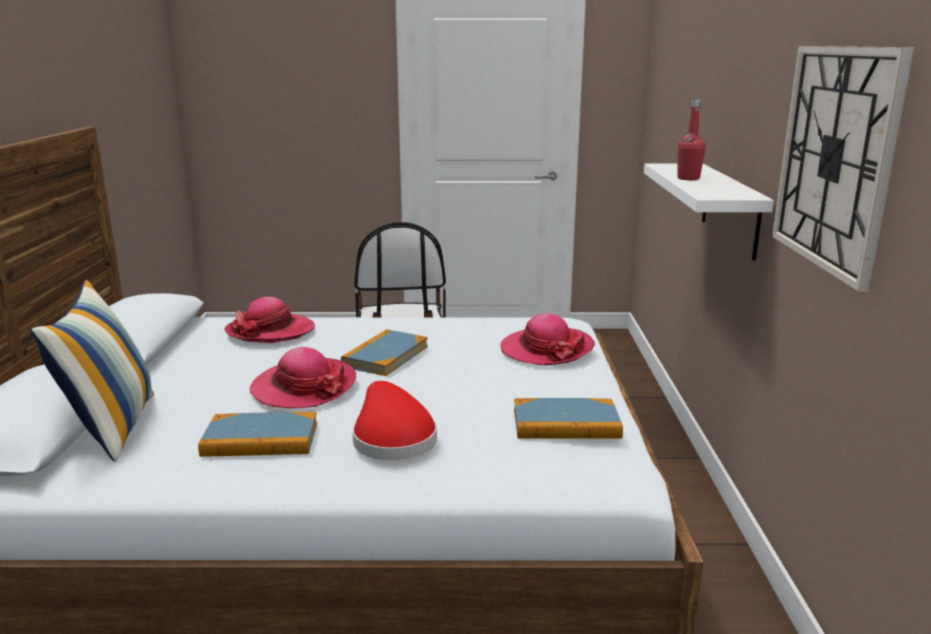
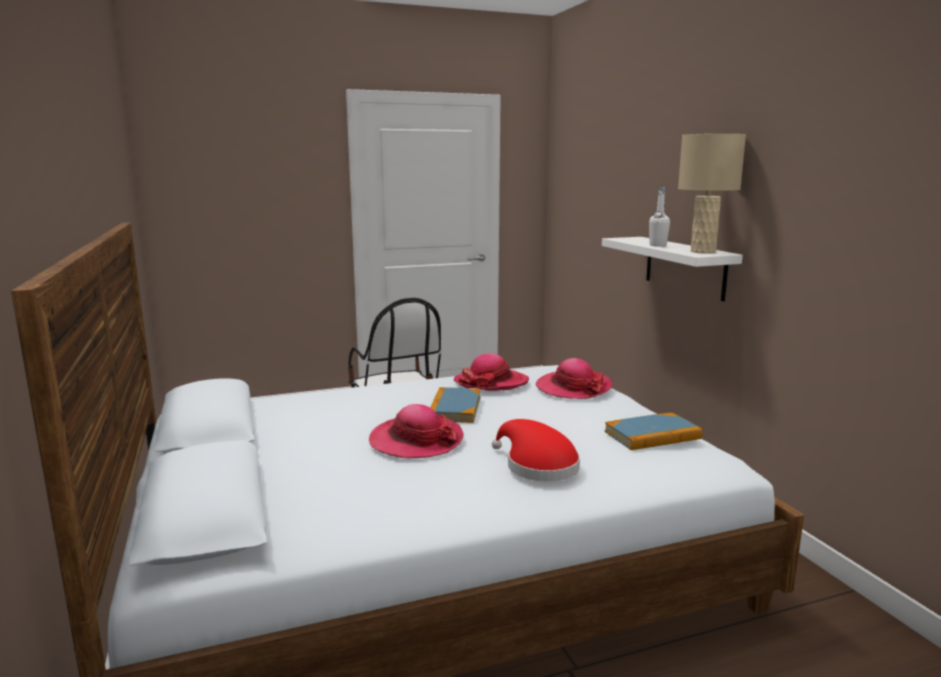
camera: 20 degrees left, 5 degrees down
pillow [31,280,154,462] -> none
book [198,412,317,457] -> none
hat [225,296,315,343] -> hat moved to [454,353,529,391]
red bottle [677,99,706,180] -> white bottle [649,186,670,247]
wall clock [772,46,914,292] -> none
none -> beige table lamp [678,134,746,253]

